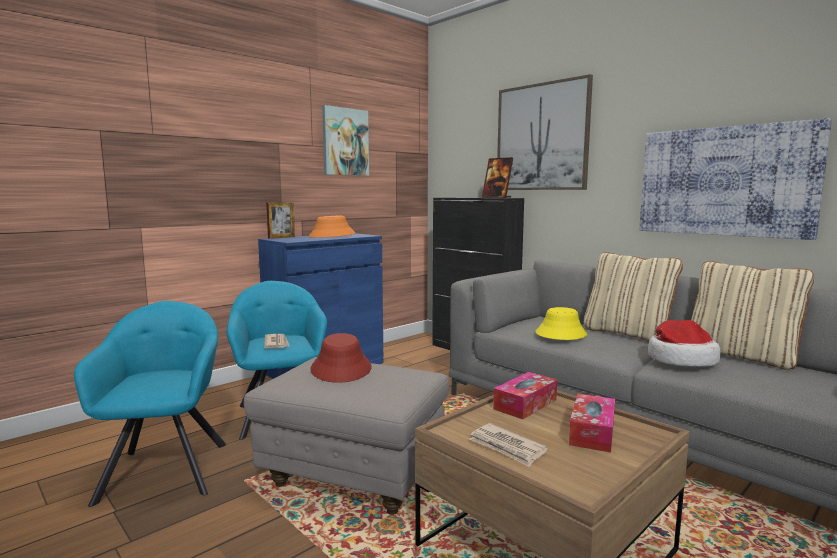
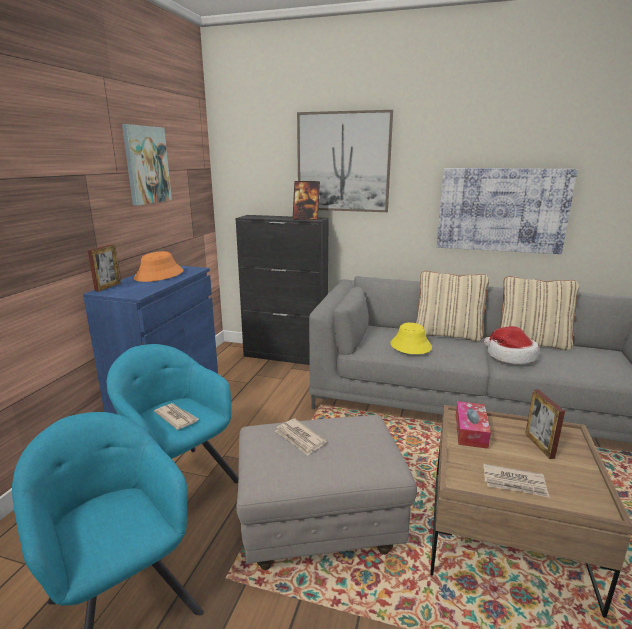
camera: 30 degrees left, 10 degrees up
red hat [310,333,372,383] -> newspaper [275,419,326,456]
tissue box [569,394,615,453] -> picture frame [525,389,565,459]

